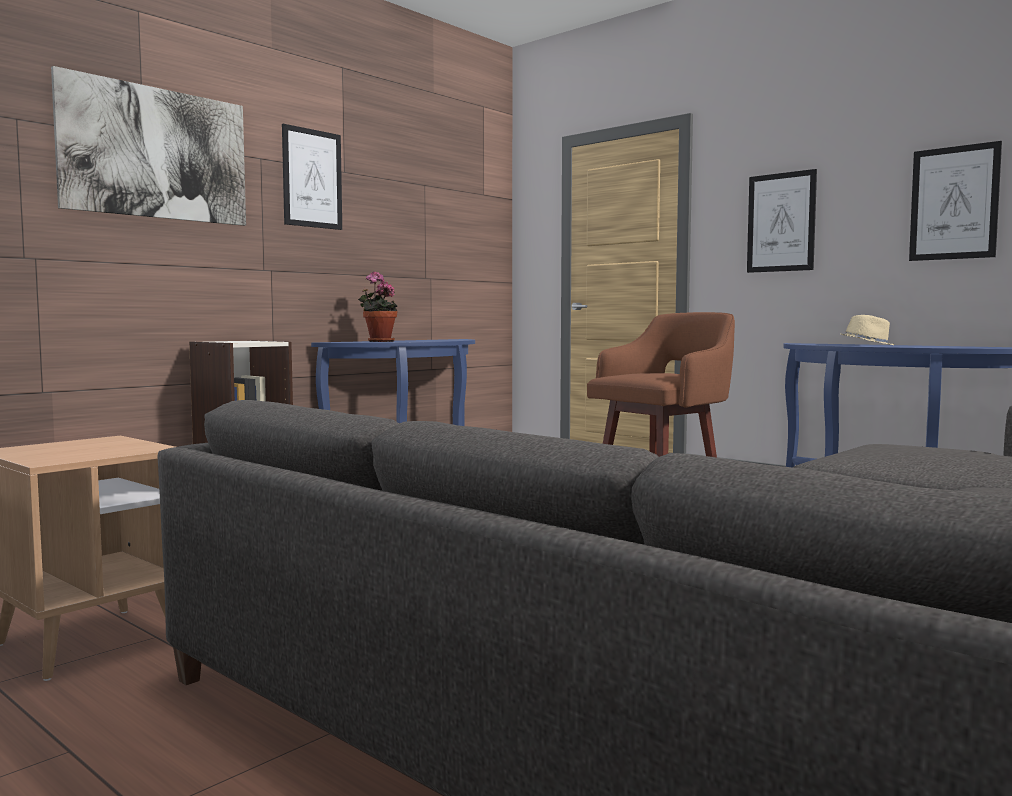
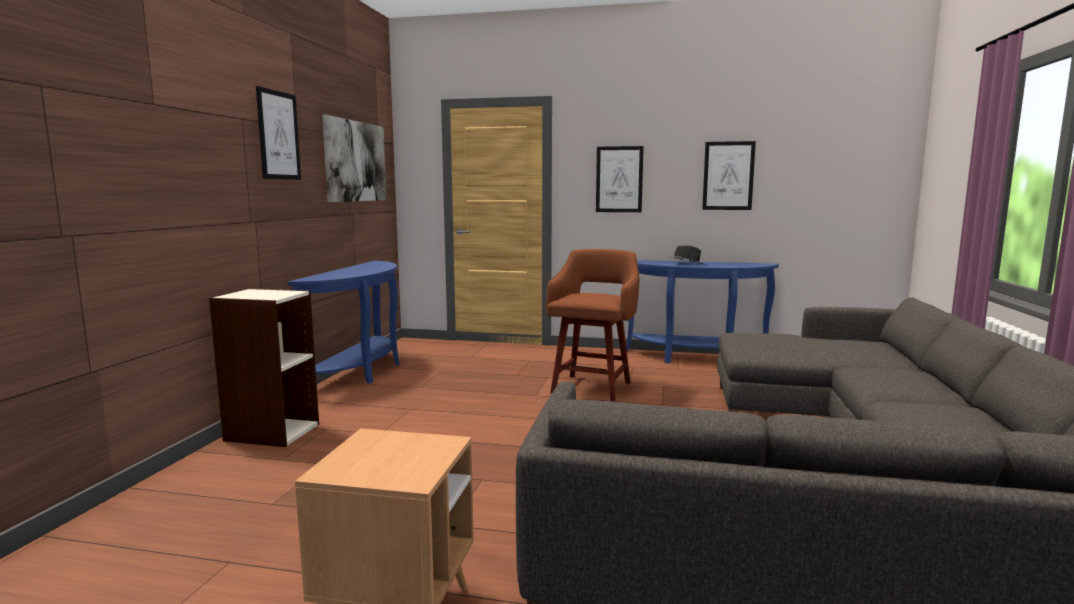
camera: 30 degrees left, 5 degrees up
picture [51,66,246,226] -> picture moved to [322,114,387,202]
potted plant [358,272,397,342] -> none
beige hat [840,315,894,345] -> black hat [672,246,703,264]

